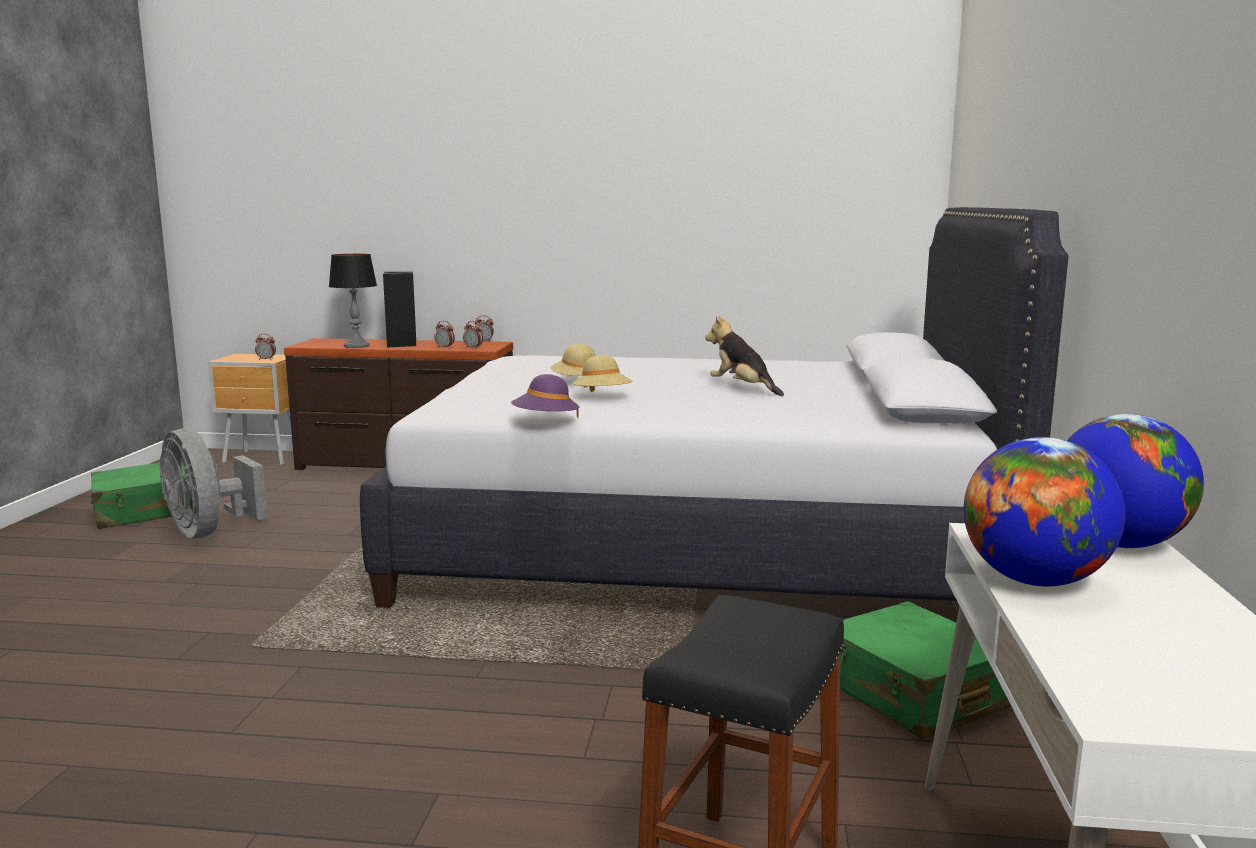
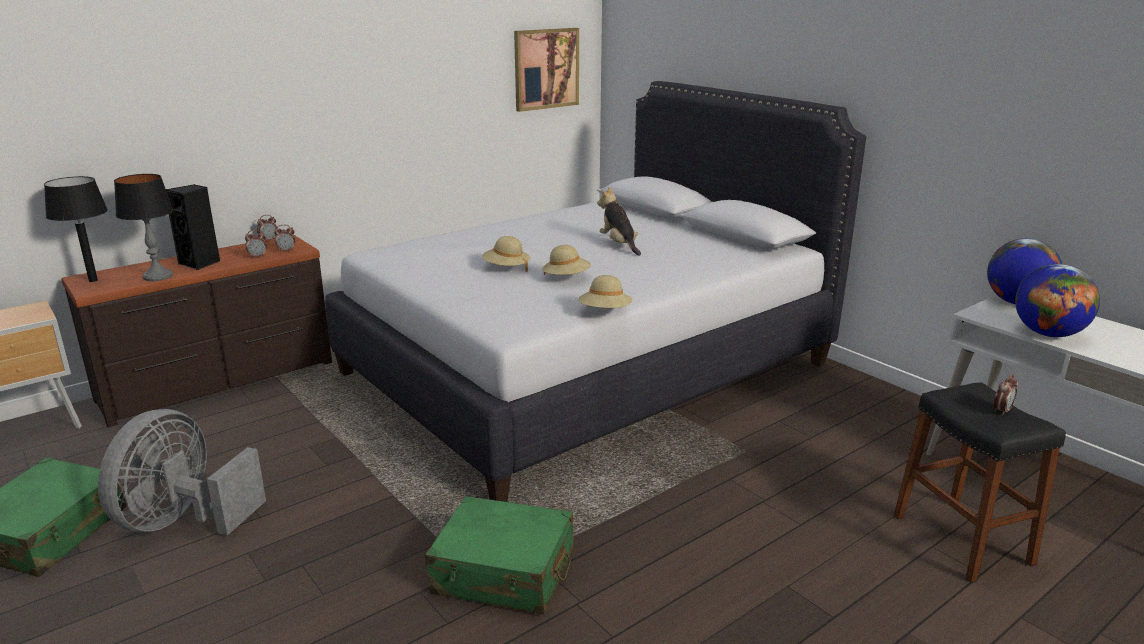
camera: 45 degrees left, 10 degrees up
grey fan [159,428,267,539] -> grey fan turned 105 degrees clockwise [98,409,266,535]
alarm clock [255,334,276,360] -> alarm clock moved to [994,374,1018,415]
purple hat [511,374,579,418] -> beige hat [578,275,632,308]
plush toy [705,316,784,396] -> plush toy turned 60 degrees clockwise [597,187,641,256]
green suitcase [840,601,1012,740] -> green suitcase moved to [425,496,574,615]
none -> black table lamp [44,176,108,282]
none -> picture [514,28,579,112]

